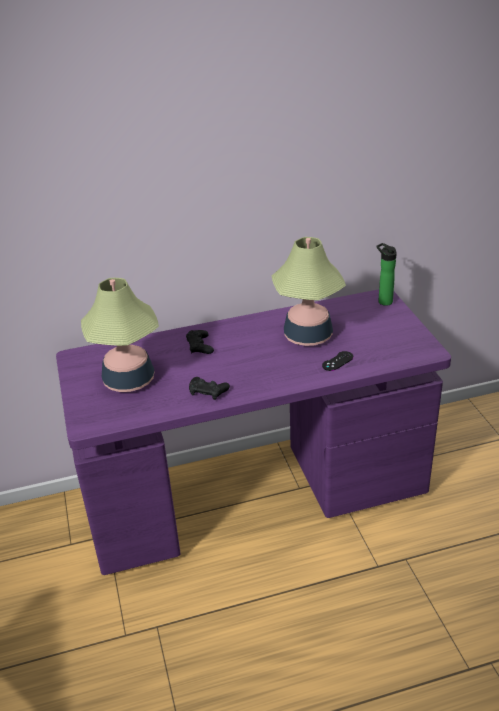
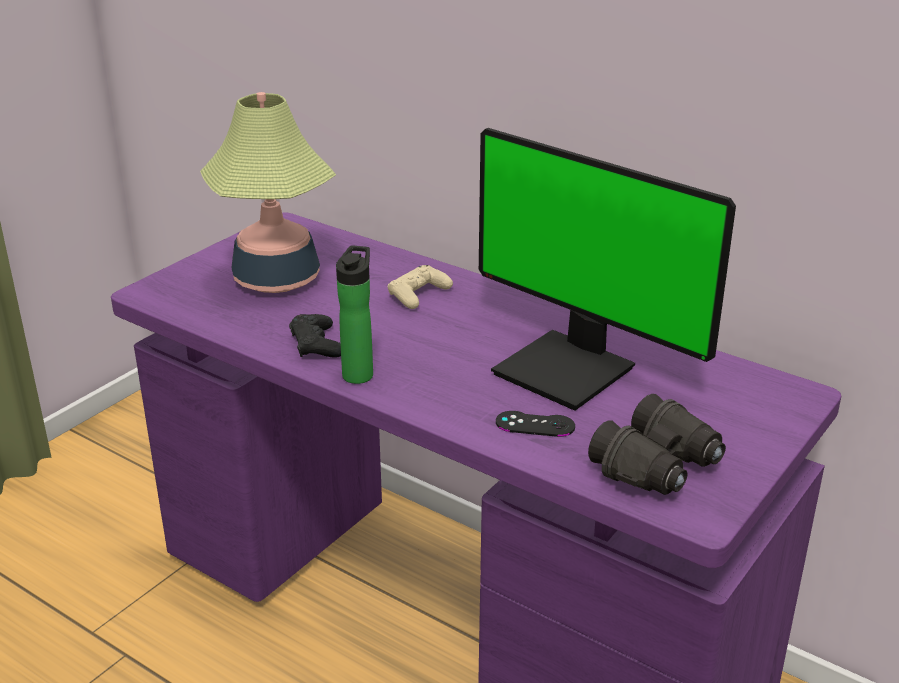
camera: 50 degrees right, 5 degrees down
black game controller [186,330,214,354] -> beige game controller [388,265,453,309]
table lamp [272,237,346,346] -> monitor [479,128,736,411]
bottle [376,243,397,306] -> bottle moved to [336,246,373,384]
none -> black binoculars [588,394,726,495]

